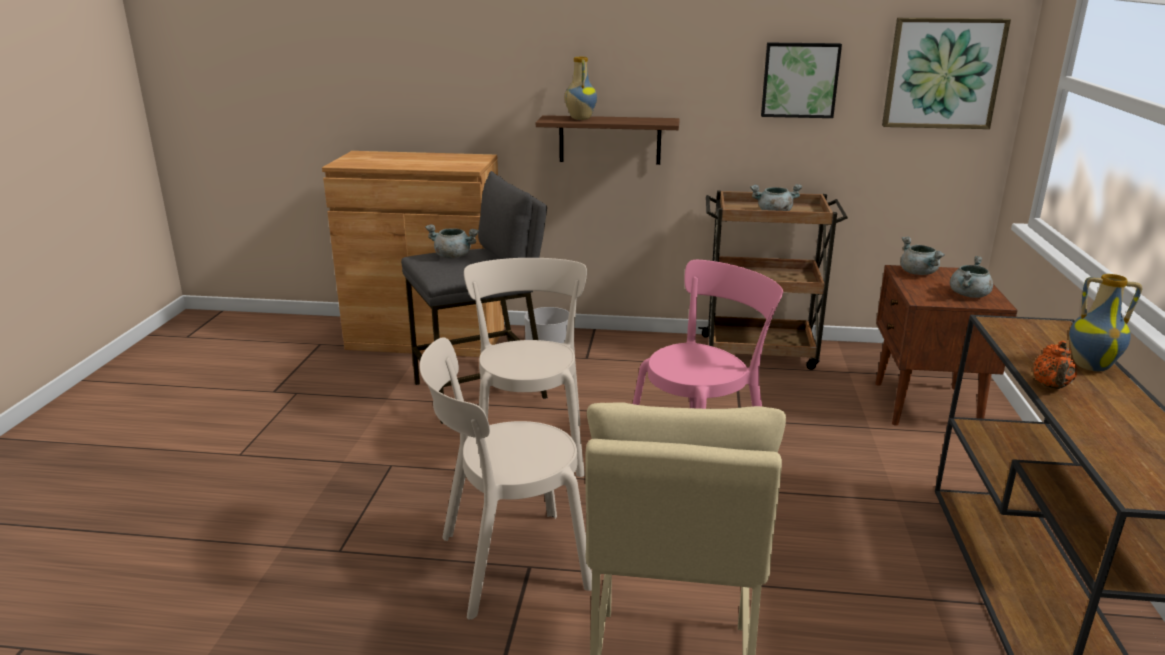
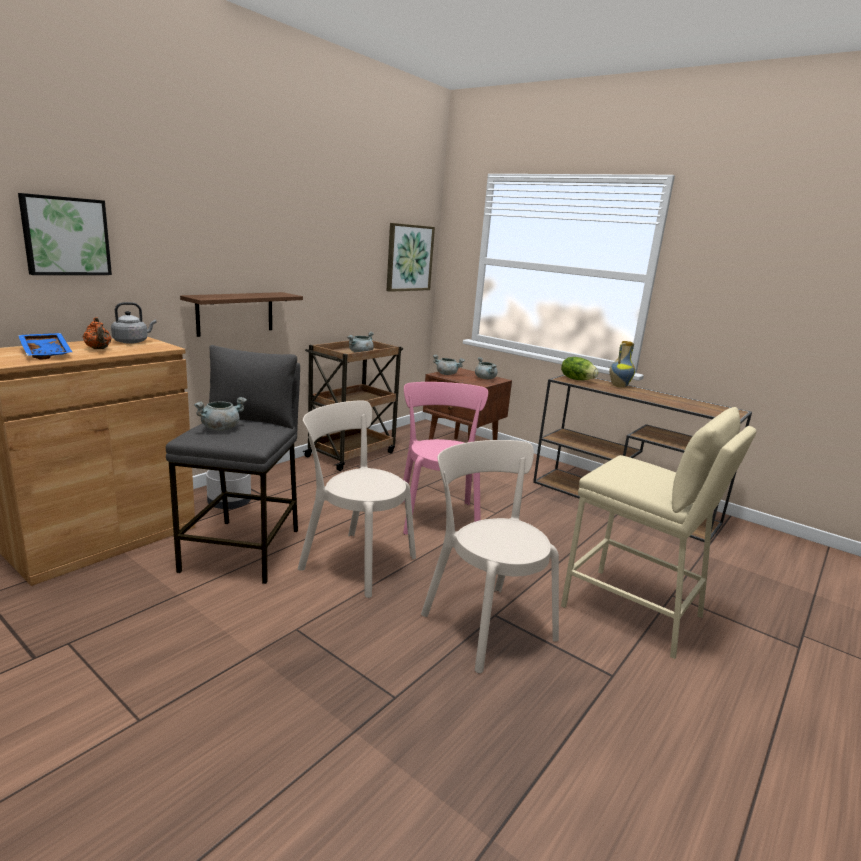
camera: 60 degrees left, 5 degrees down
beige chair [419,337,592,620] -> beige chair turned 135 degrees clockwise [421,440,559,673]
vase [565,57,597,120] -> none
picture [761,42,842,118] -> picture moved to [18,193,112,275]
orange teapot [1033,341,1077,389] -> orange teapot moved to [83,317,111,349]
none -> blue tray [18,333,72,360]
none -> grey kettle [111,302,157,344]
none -> lettuce [561,357,599,380]

